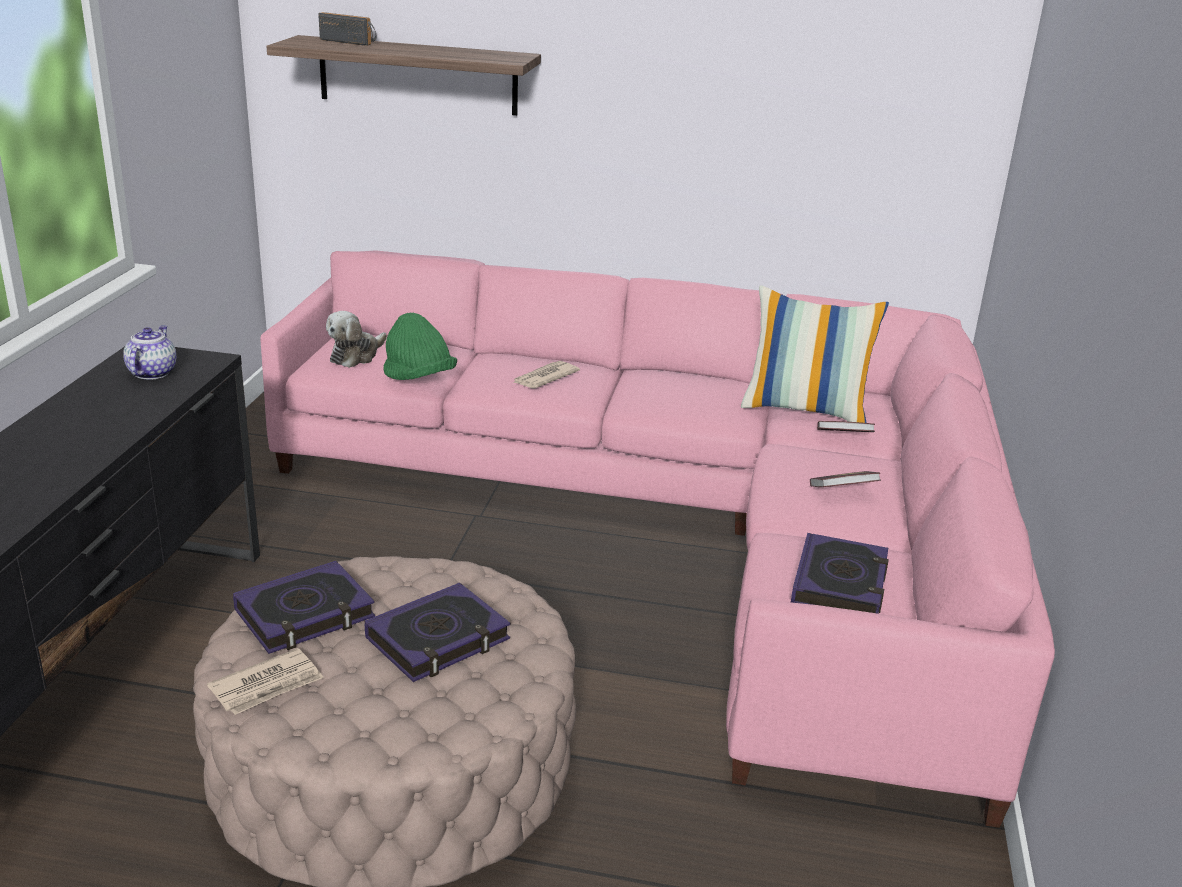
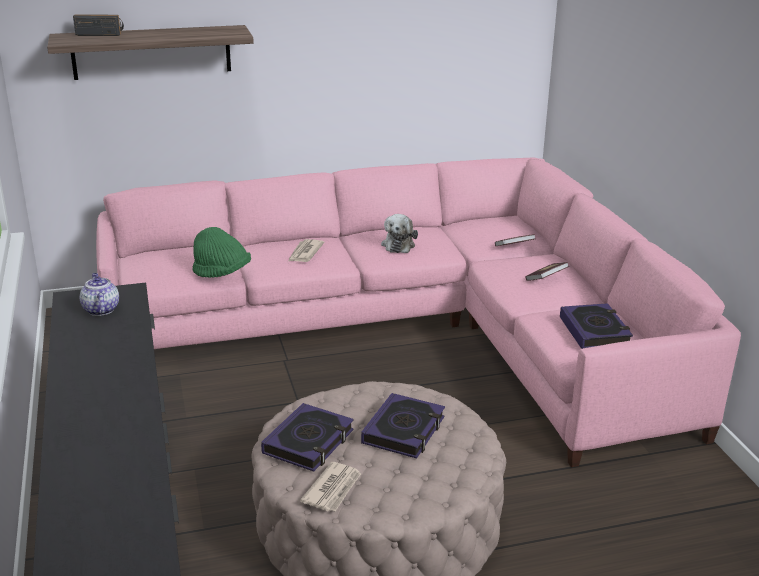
camera: 25 degrees left, 0 degrees up
plush toy [326,311,387,368] -> plush toy moved to [381,214,418,253]
pillow [741,285,889,423] -> none

